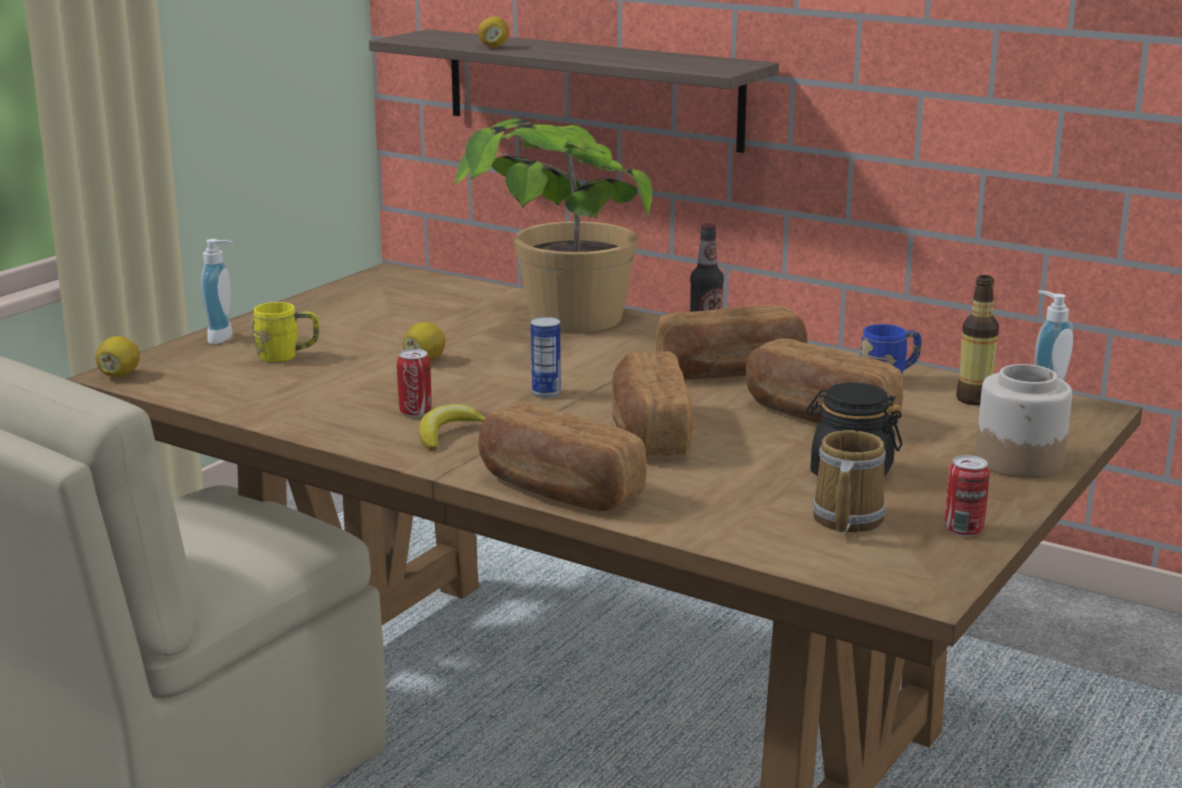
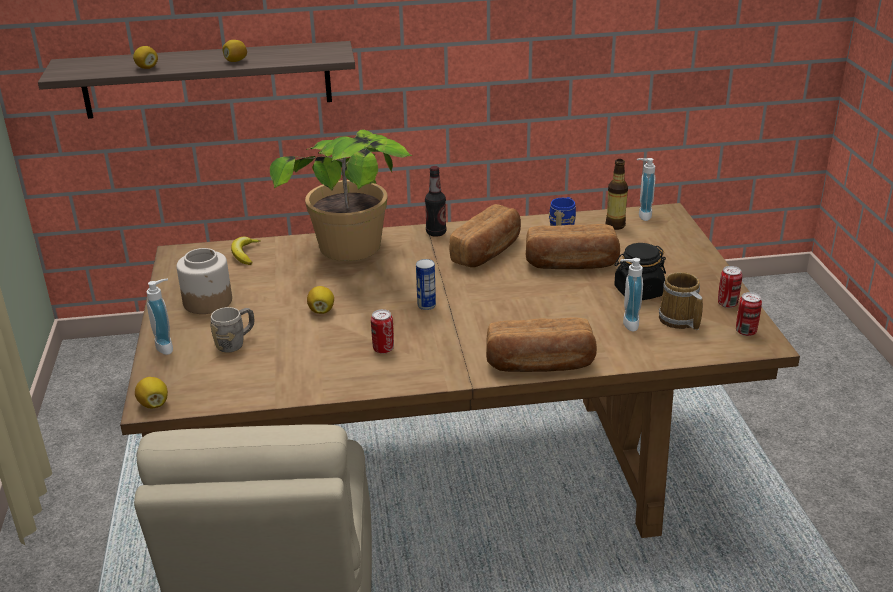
camera: 40 degrees left, 10 degrees up
yellow mug [251,302,320,363] -> grey mug [210,307,254,352]
banana [419,404,486,451] -> banana moved to [231,236,261,265]
bread [612,351,693,456] -> none
jar [976,364,1072,478] -> jar moved to [176,248,232,314]
none -> lemon [222,40,247,62]
none -> soap dispenser [620,258,643,332]
none -> can [736,292,762,336]

